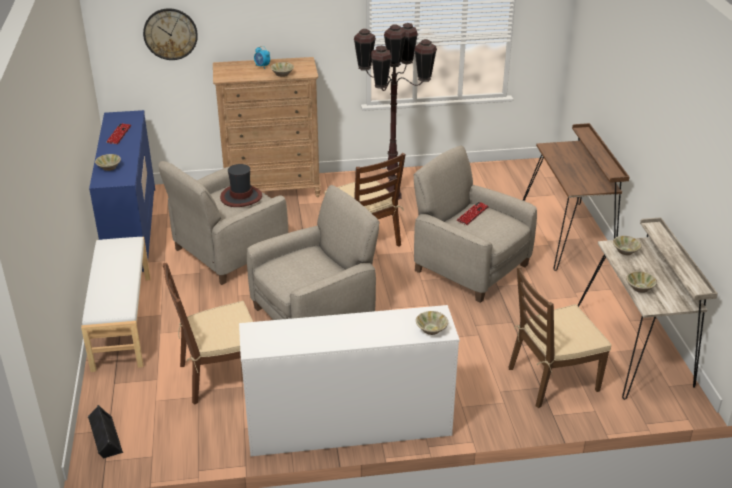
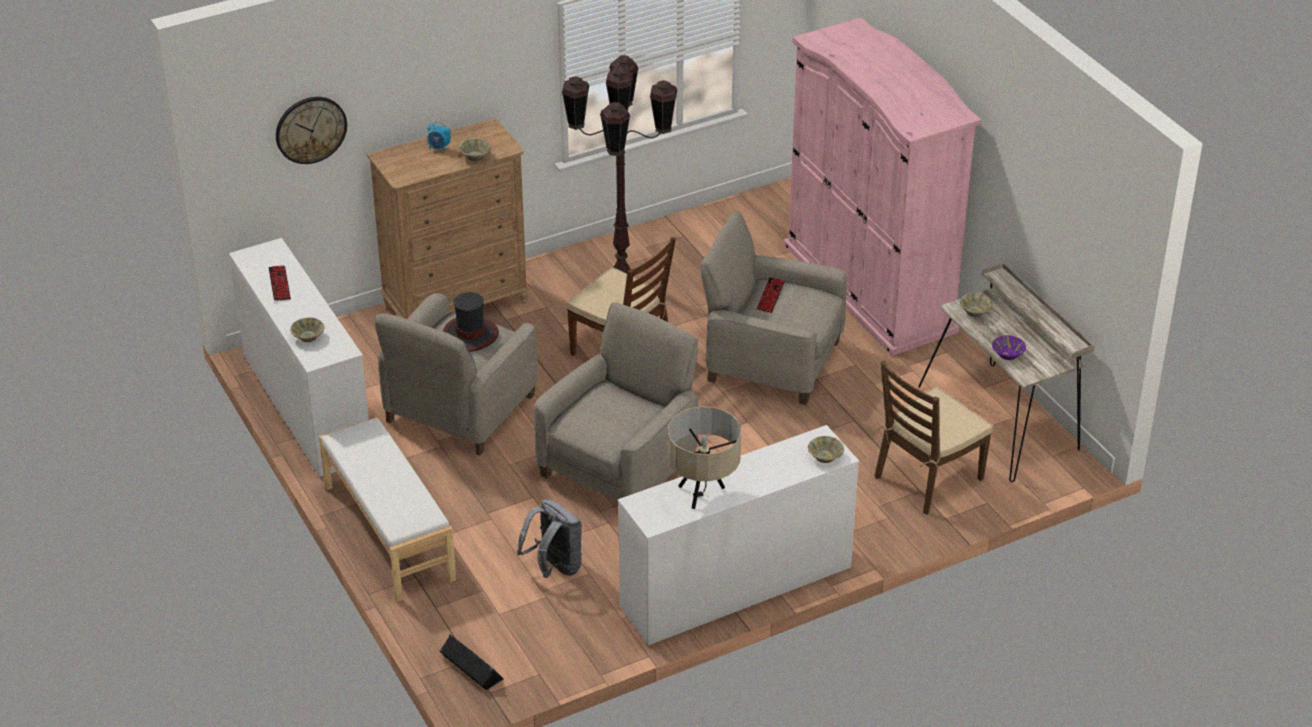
camera: 20 degrees left, 5 degrees up
blue dresser [89,110,155,272] -> white dresser [229,238,369,477]
brown chair [163,263,253,405] -> grey backpack [517,499,582,578]
brown desk [523,123,629,271] -> pink wardrobe [784,18,981,356]
beige bowl [626,271,657,293] -> purple bowl [992,335,1026,360]
none -> beige table lamp [667,406,741,509]

